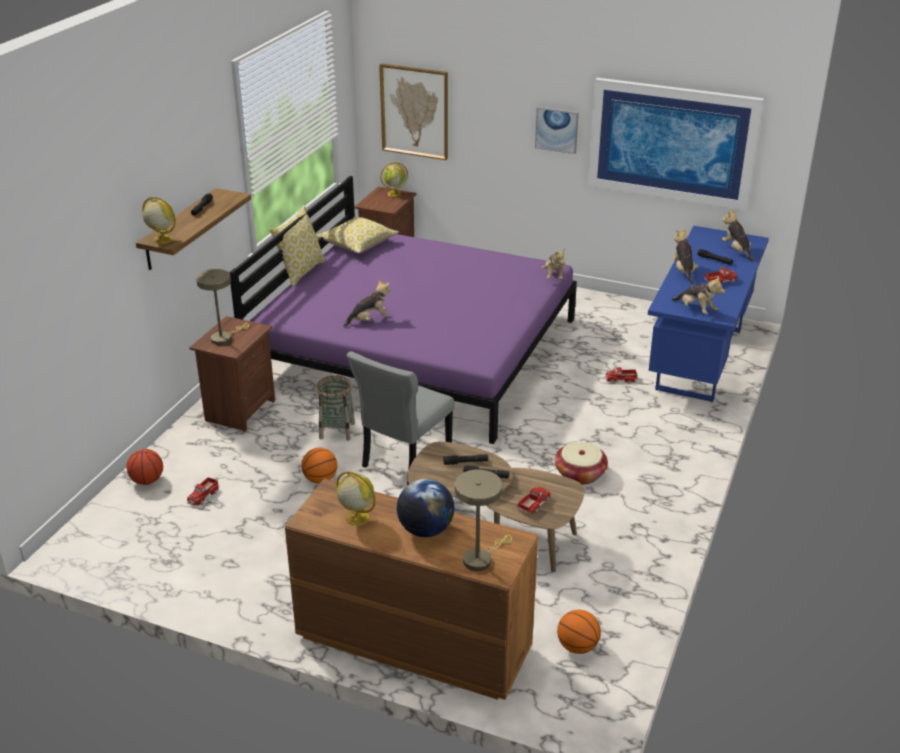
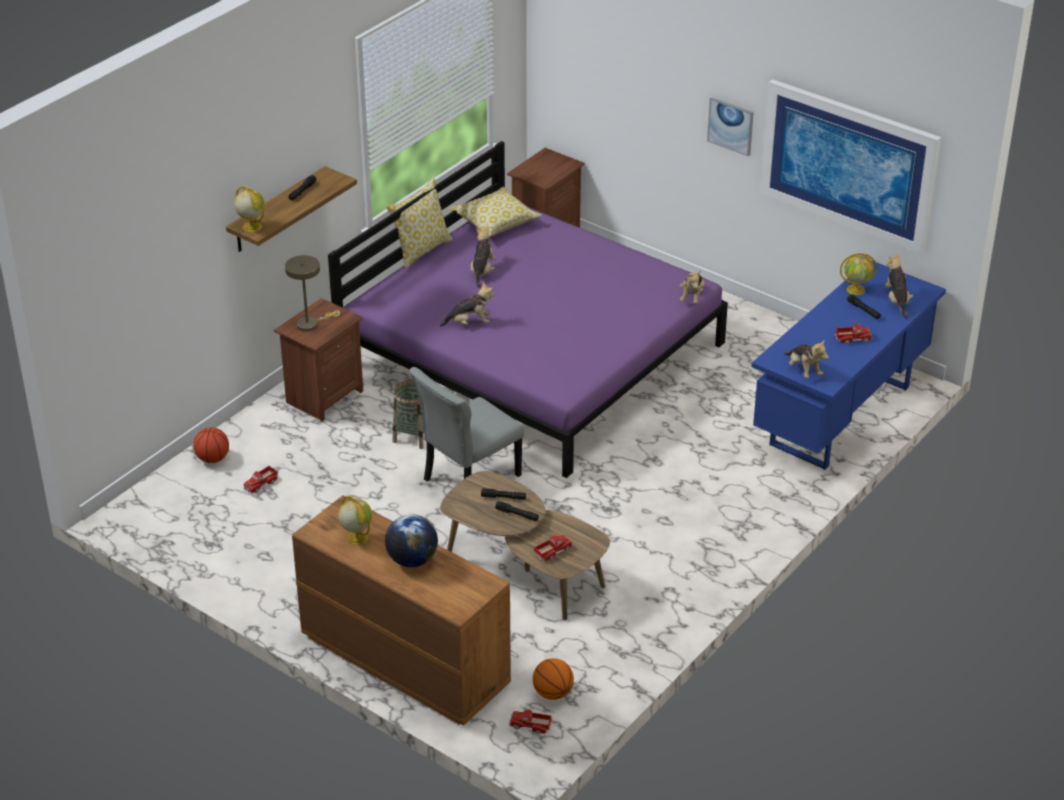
camera: 15 degrees right, 5 degrees up
basketball [301,448,337,484] -> none
picture [379,64,448,160] -> none
globe [380,162,408,197] -> globe moved to [840,253,877,295]
beige table lamp [455,469,512,571] -> none
basket [555,442,608,485] -> none
toy truck [605,367,637,384] -> toy truck moved to [509,710,552,734]
plush toy [673,227,699,284] -> plush toy moved to [471,226,495,288]

